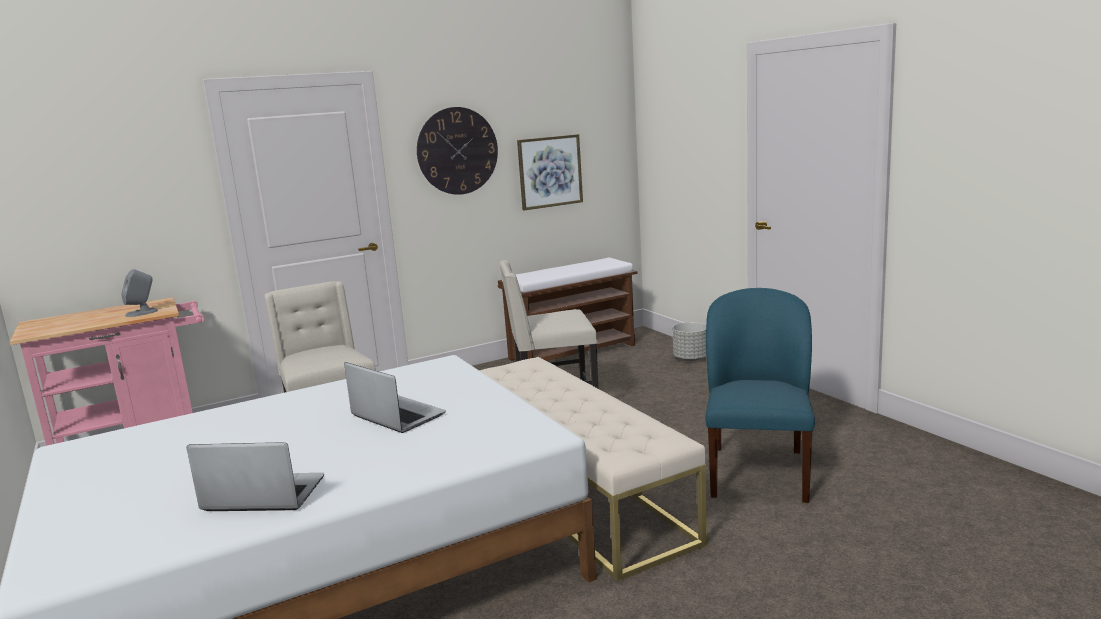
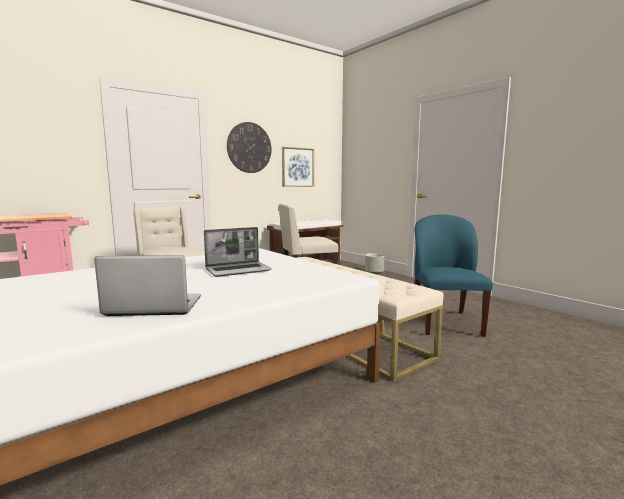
camera: 10 degrees left, 5 degrees down
grey speaker [121,269,158,317] -> none
laptop [344,362,446,433] -> laptop turned 120 degrees clockwise [204,227,272,277]

